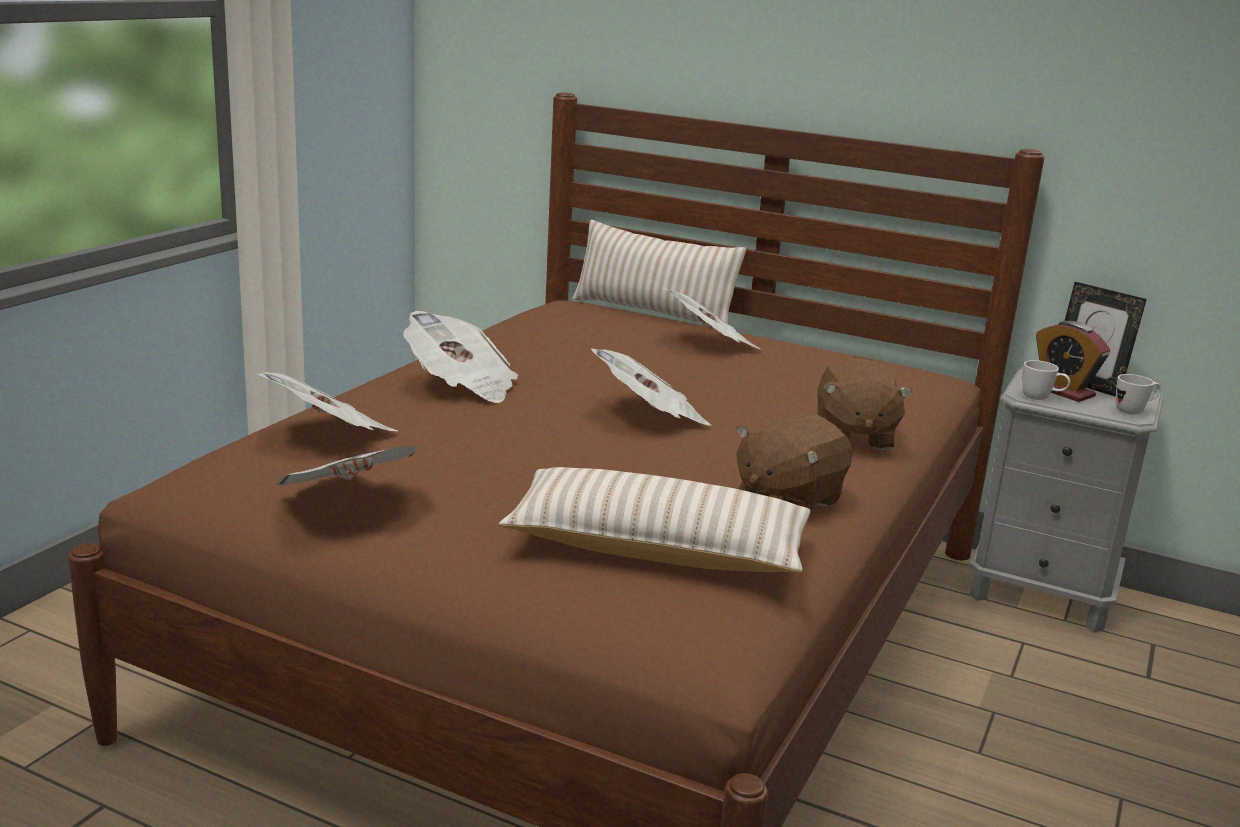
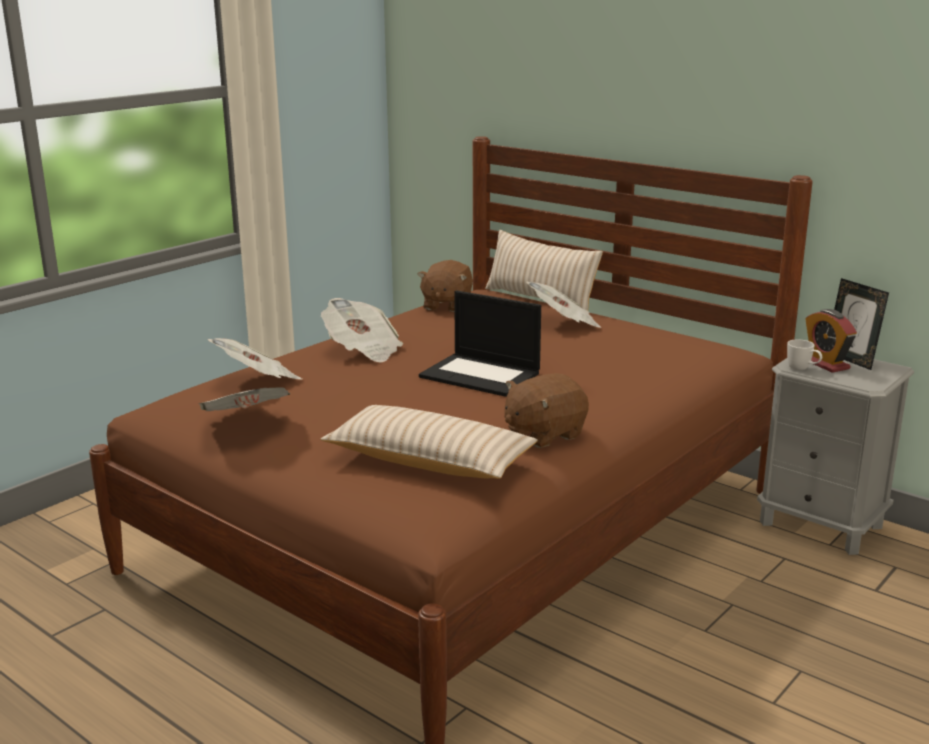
camera: 15 degrees right, 0 degrees up
newspaper [591,349,711,426] -> laptop [419,290,541,397]
brown plush toy [818,358,913,450] -> brown plush toy moved to [418,260,473,312]
white mug [1116,374,1161,415] -> none

